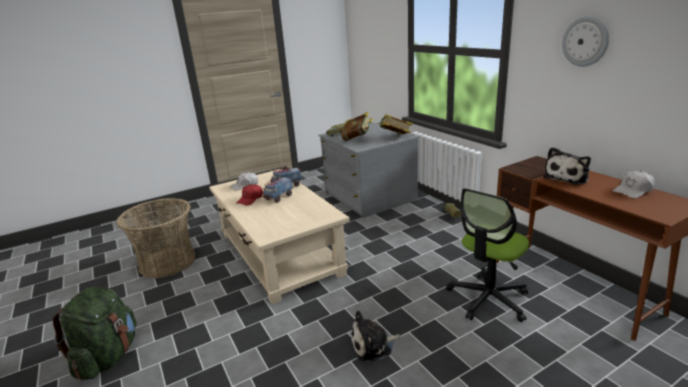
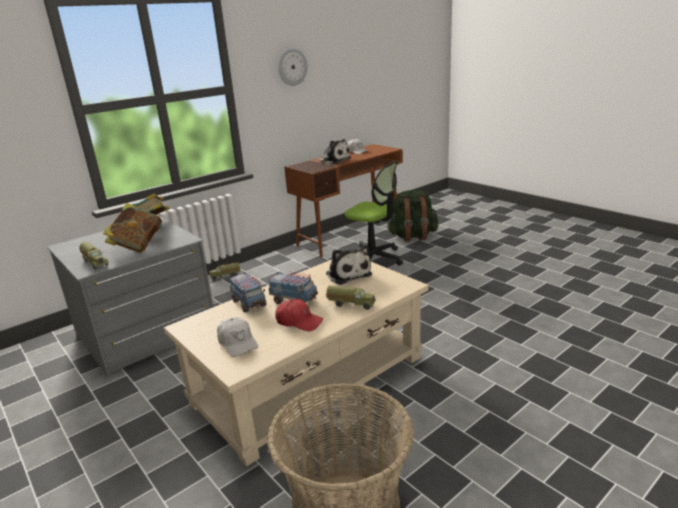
camera: 100 degrees left, 0 degrees up
green backpack [53,287,136,380] -> green backpack moved to [386,190,438,242]
plush toy [350,311,400,362] -> plush toy moved to [326,245,372,285]
none -> toy truck [326,285,376,310]

